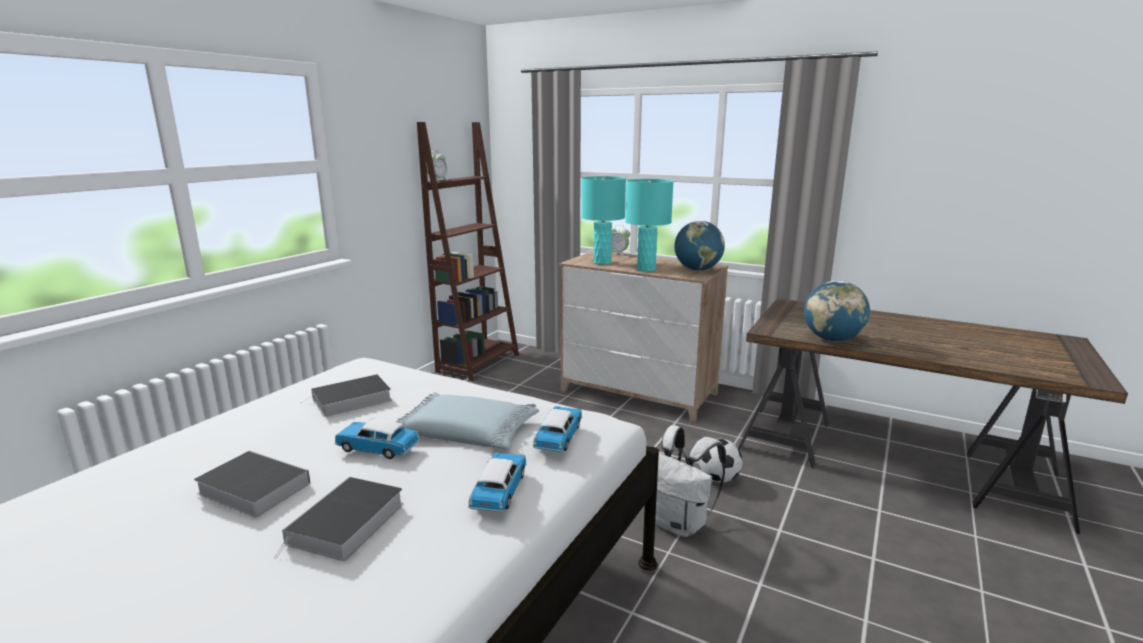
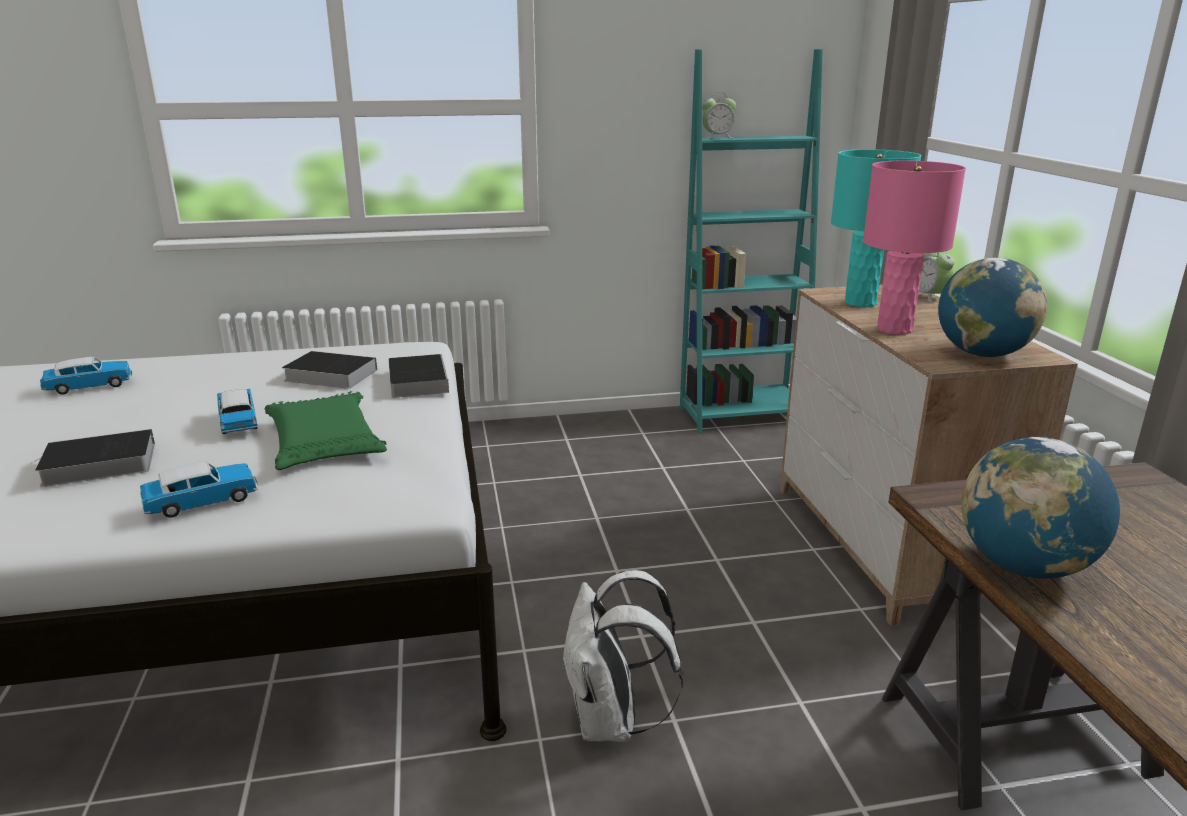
camera: 50 degrees right, 5 degrees up
book [194,451,310,517] -> book moved to [389,354,449,398]
blue pillow [395,393,539,450] -> green pillow [265,391,387,470]
brown bookcase [417,122,519,381] -> turquoise bookcase [680,49,823,434]
toy car [533,406,582,452] -> toy car moved to [40,357,132,394]
turquoise table lamp [625,179,674,271] -> pink table lamp [863,160,966,335]
football [699,439,742,482] -> none

